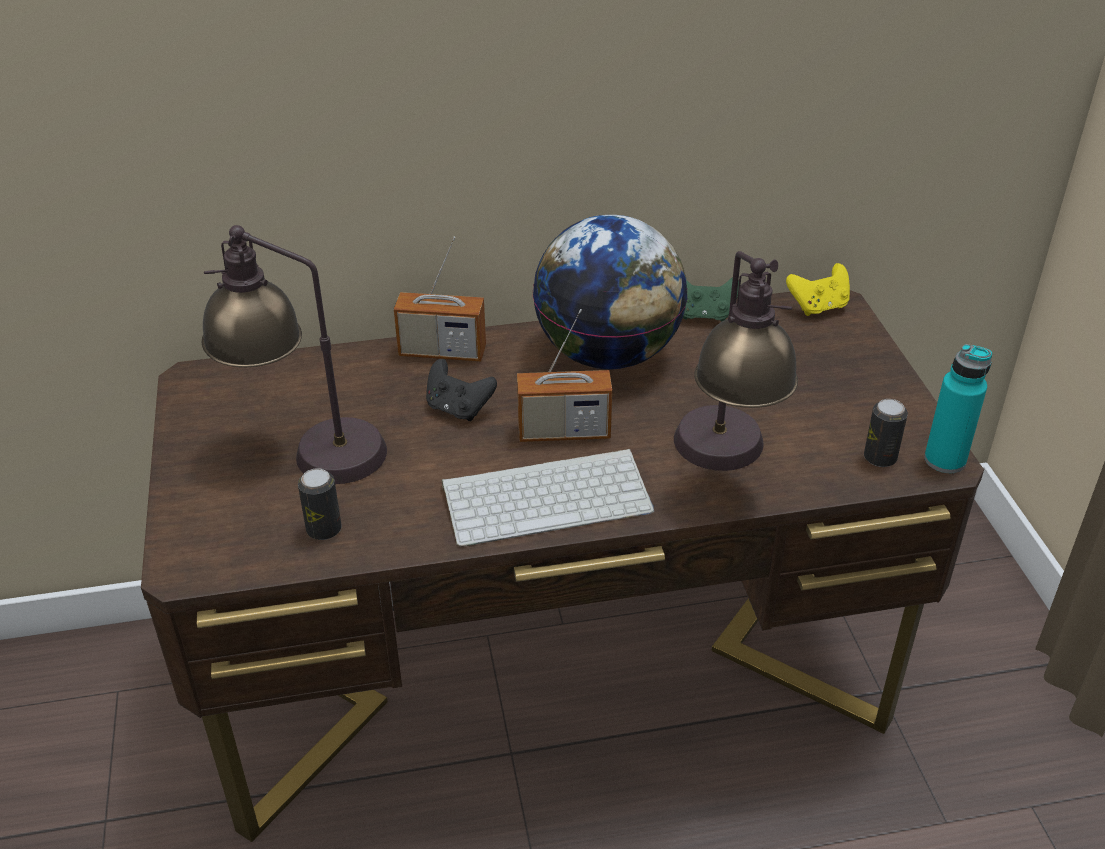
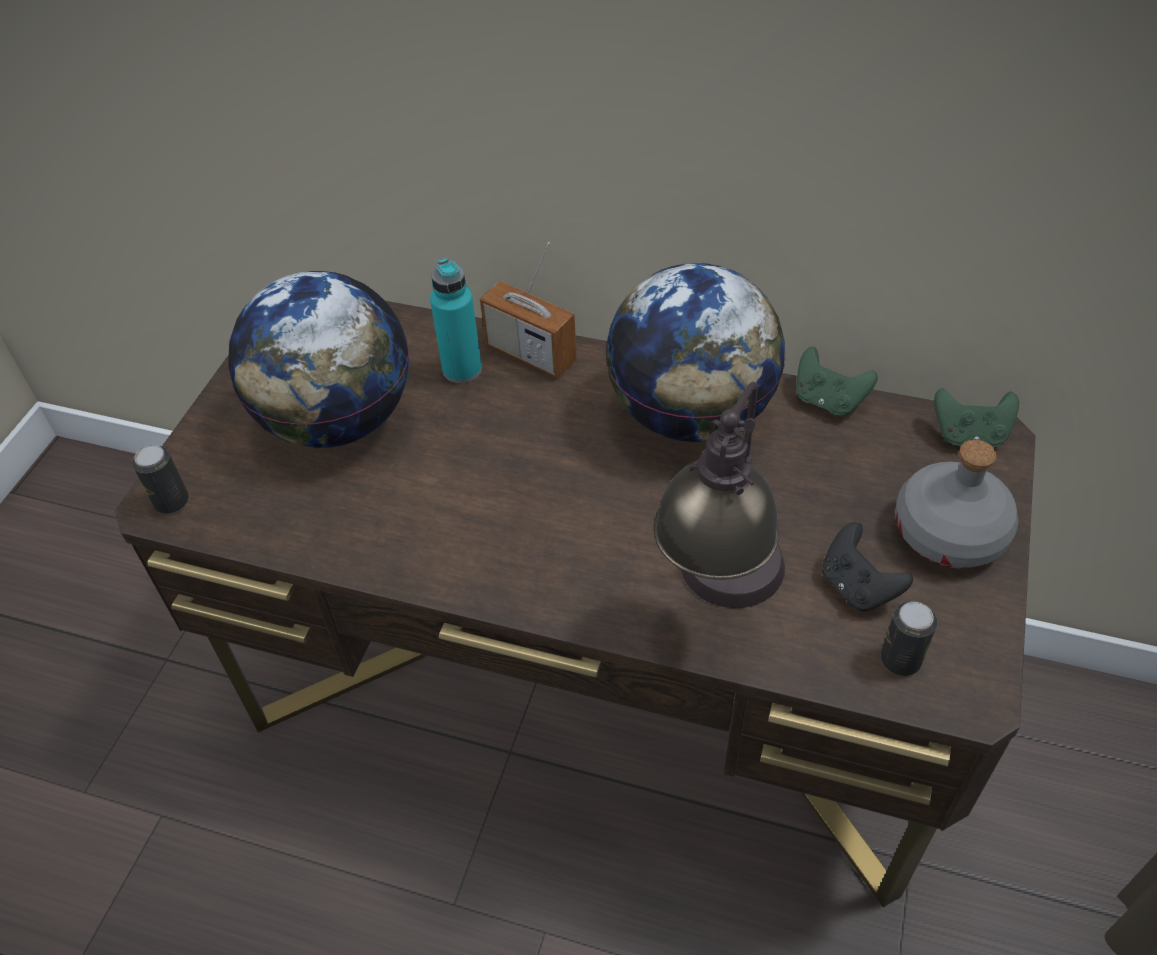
camera: 30 degrees right, 10 degrees up
table lamp [202,225,387,484] -> globe [228,271,409,448]
can [298,468,341,540] -> can moved to [132,445,189,514]
black game controller [426,359,497,421] -> black game controller moved to [822,522,913,612]
keyboard [442,449,654,547] -> none
radio [517,309,612,442] -> none
yellow game controller [786,263,850,316] -> green game controller [934,388,1019,447]
turquoise bottle [924,344,992,473] -> turquoise bottle moved to [430,258,482,383]
none -> grey bottle [895,440,1018,568]

